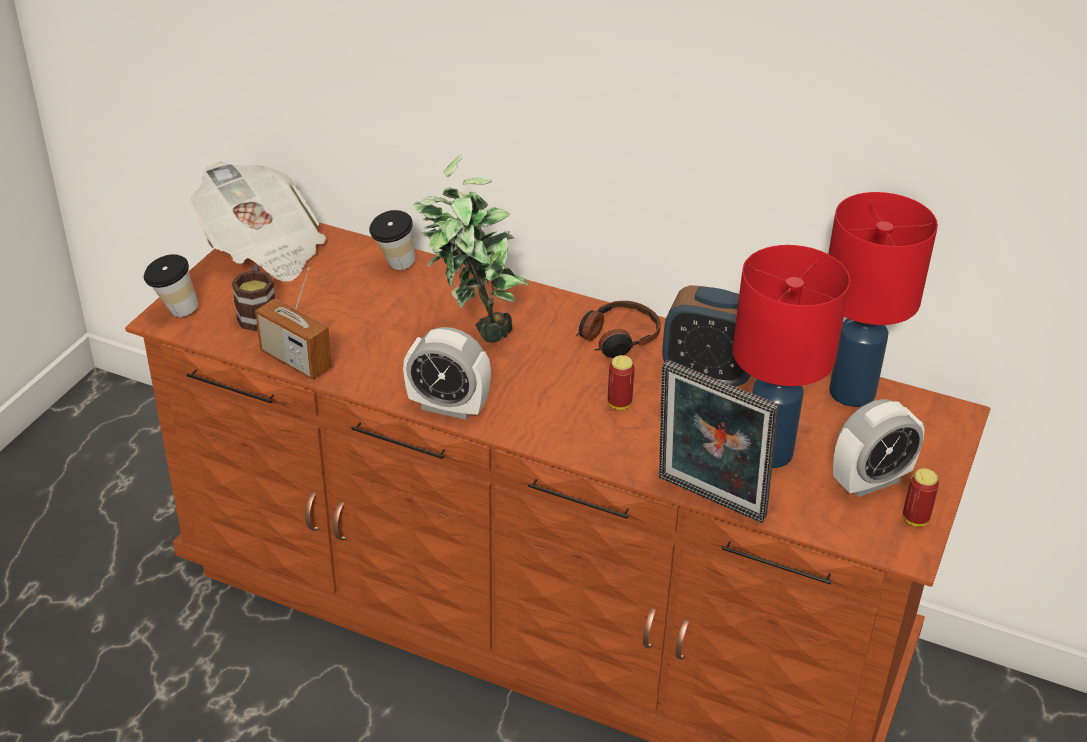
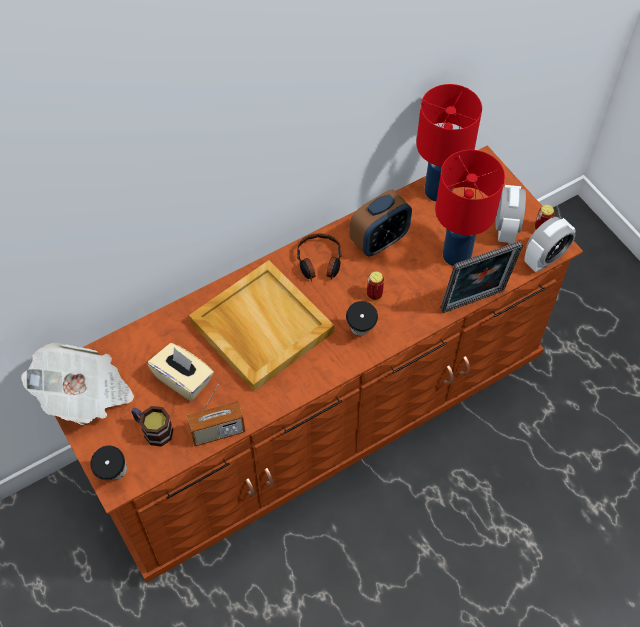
camera: 55 degrees left, 20 degrees up
cup [369,210,415,270] -> cup moved to [346,301,378,336]
alarm clock [403,327,491,420] -> alarm clock moved to [524,217,576,272]
potted plant [413,154,529,343] -> beige tray [189,260,334,392]
none -> beige tissue box [148,343,214,401]

